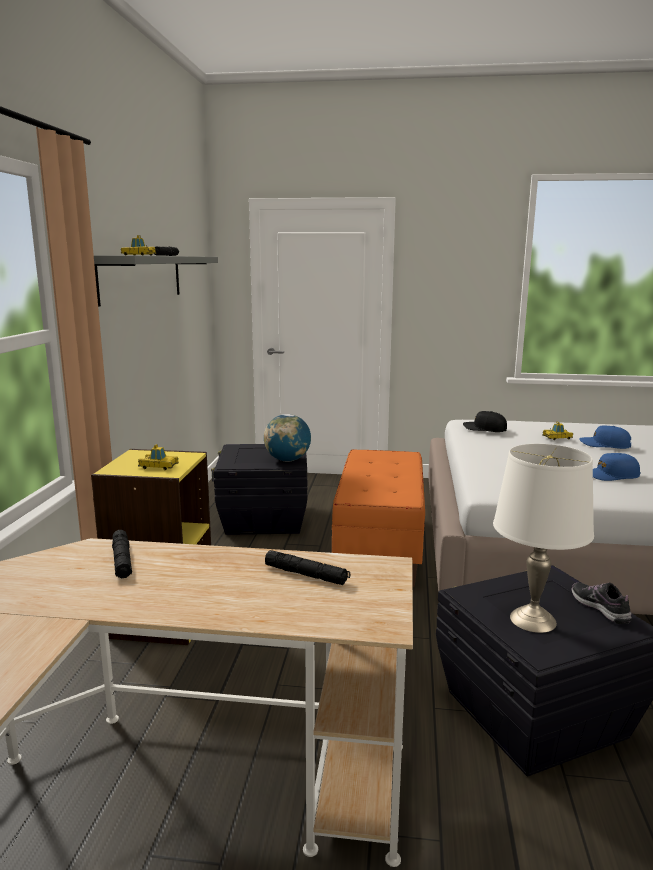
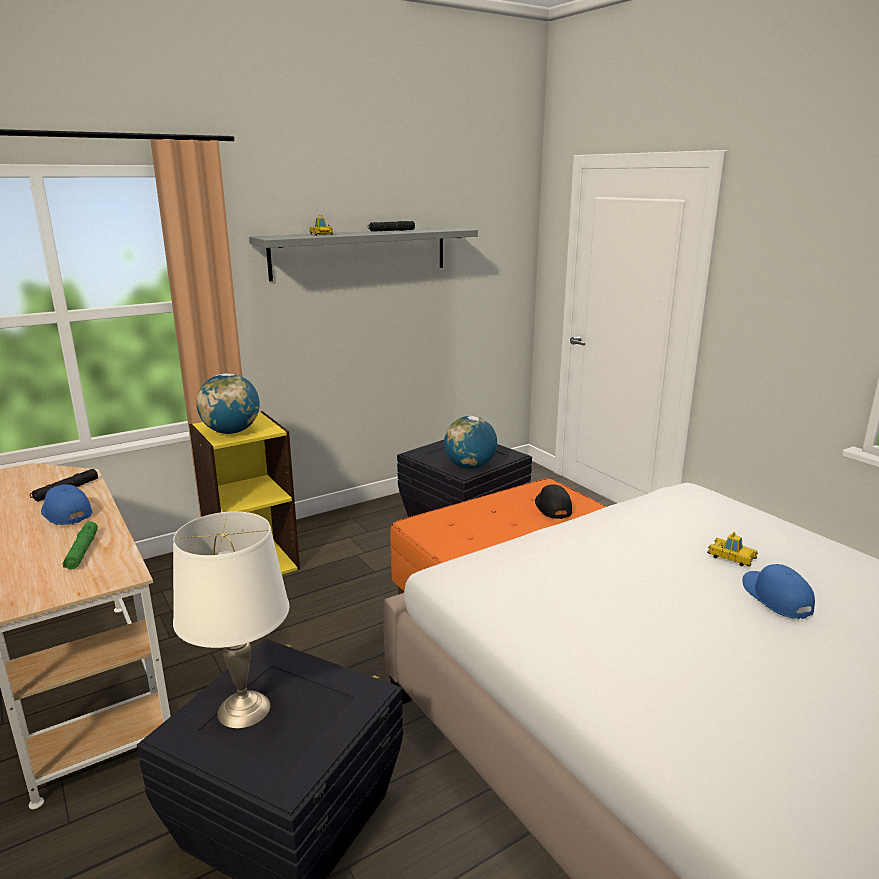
camera: 50 degrees right, 5 degrees up
toy car [138,444,179,470] -> globe [197,373,260,434]
black flashlight [265,550,350,585] -> green flashlight [63,522,98,570]
black cap [463,411,507,432] -> black cap moved to [535,485,572,519]
shoe [571,583,632,624] -> none
blue cap [593,453,641,481] -> blue cap moved to [41,484,92,525]

